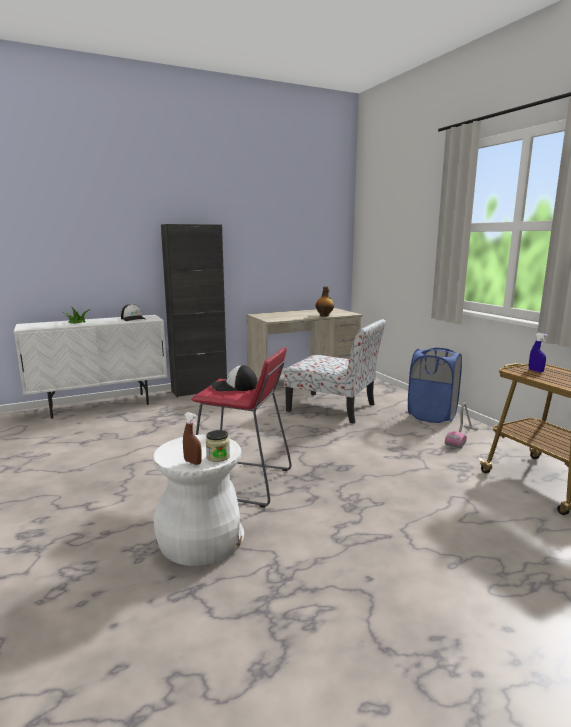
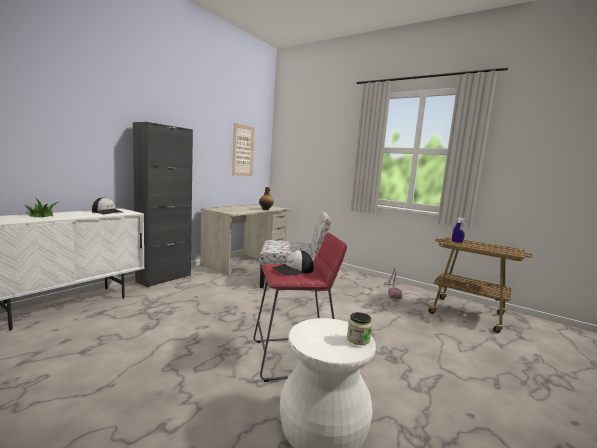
camera: 30 degrees left, 5 degrees down
brown spray bottle [183,412,202,465] -> none
blue laundry basket [408,348,462,423] -> none
none -> picture [232,123,254,176]

